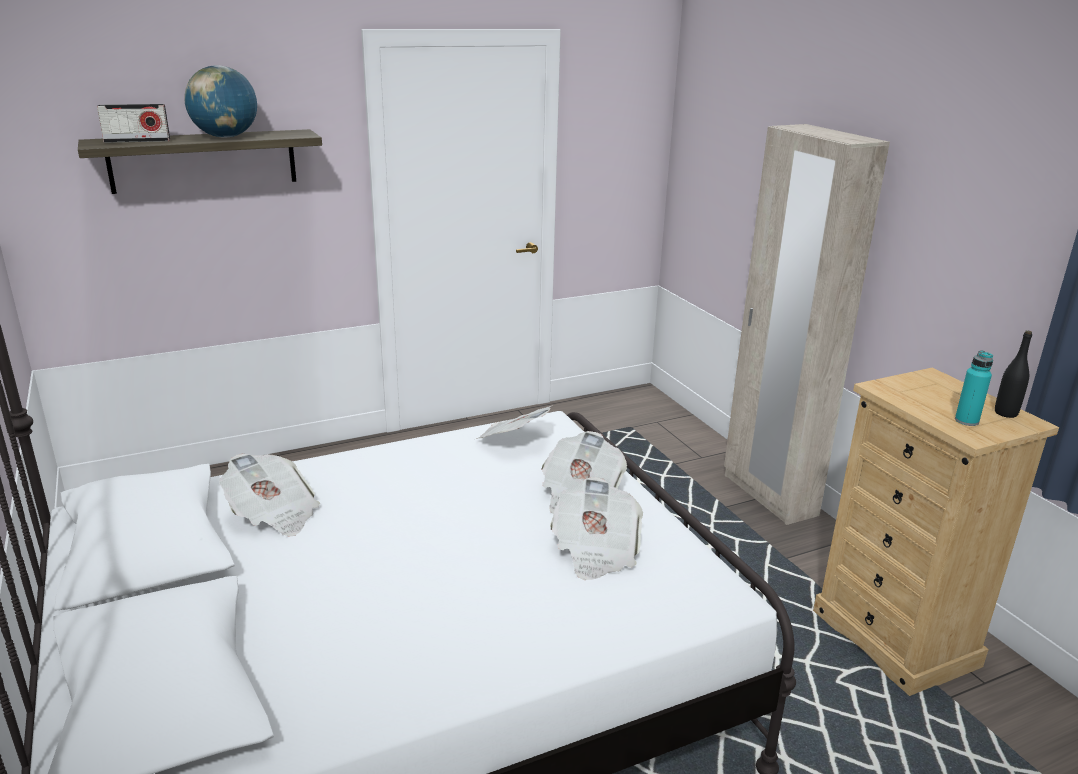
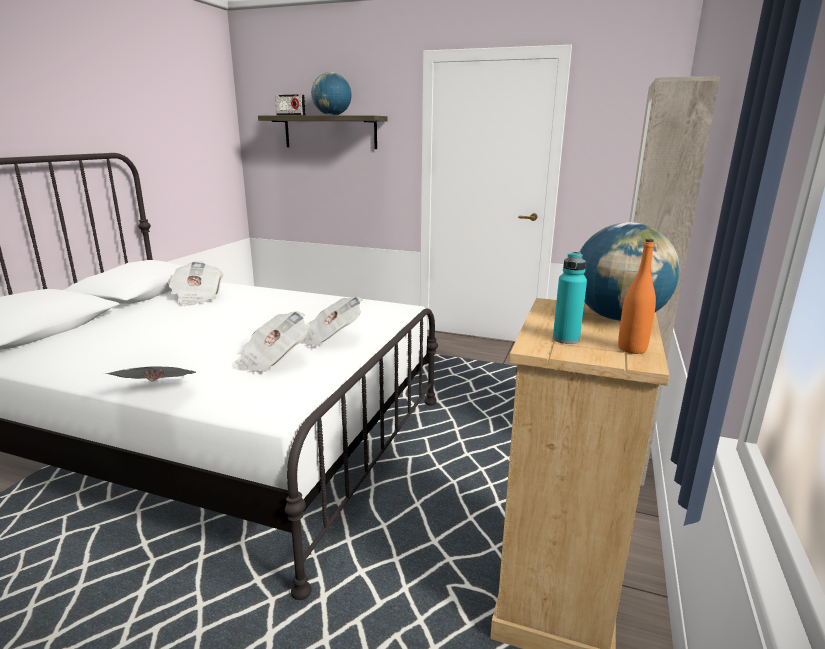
camera: 45 degrees right, 5 degrees down
newspaper [476,405,553,439] -> newspaper moved to [105,367,197,382]
black bottle [995,331,1032,418] -> orange bottle [618,239,656,354]
none -> globe [580,222,680,321]

